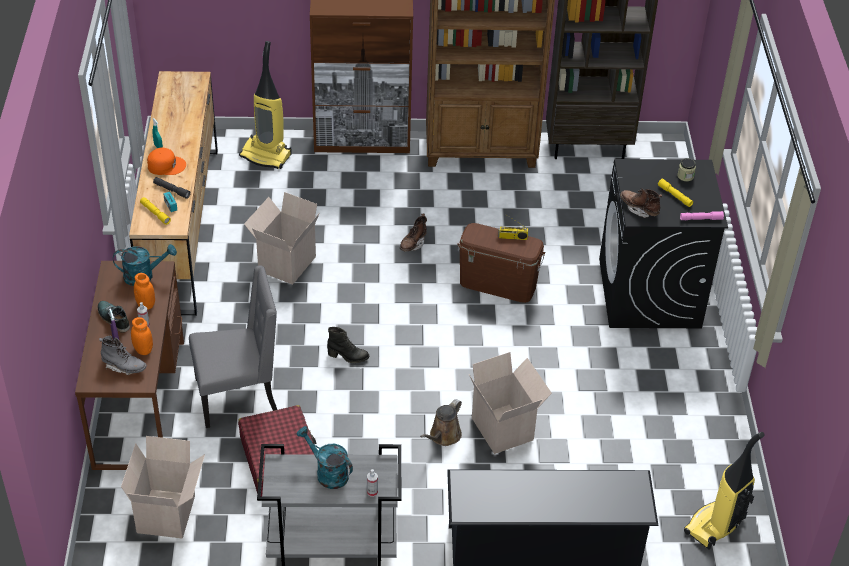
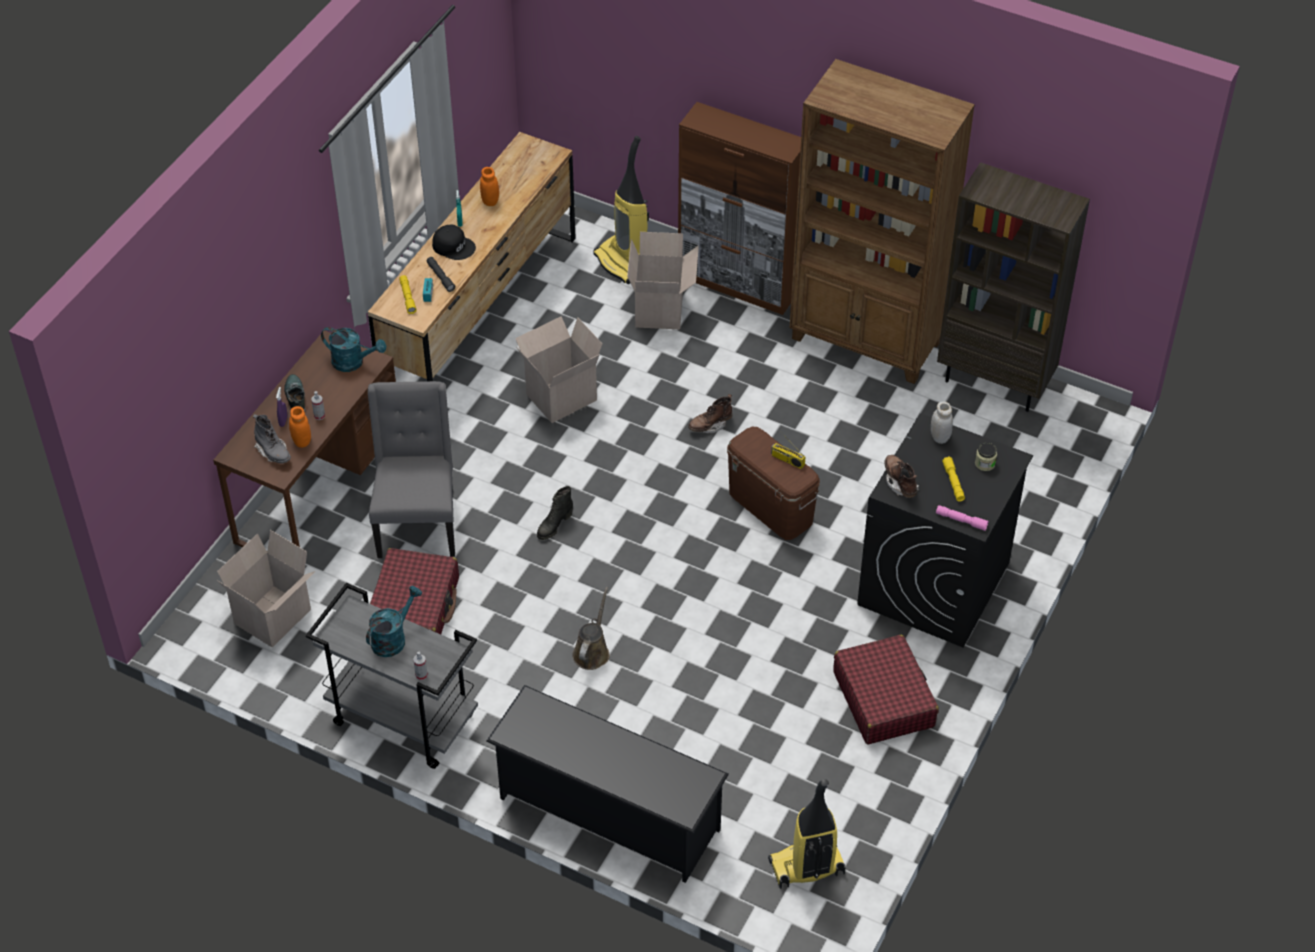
camera: 30 degrees right, 5 degrees up
orange jar [134,273,155,310] -> orange jar moved to [480,167,499,206]
orange cap [147,148,186,175] -> black cap [432,225,476,260]
grey chair [189,265,277,428] -> grey chair turned 105 degrees counterclockwise [368,381,455,558]
turquoise watering can [297,426,353,489] -> turquoise watering can turned 60 degrees clockwise [366,586,422,657]
black boot [327,327,369,363] -> black boot turned 90 degrees clockwise [537,486,573,540]
brown watering can [420,399,462,446] -> brown watering can turned 135 degrees clockwise [572,587,609,670]
cardboard box [469,352,552,454] -> cardboard box moved to [627,232,699,329]
none -> red suitcase [833,635,939,744]
none -> white jar [931,401,953,444]

